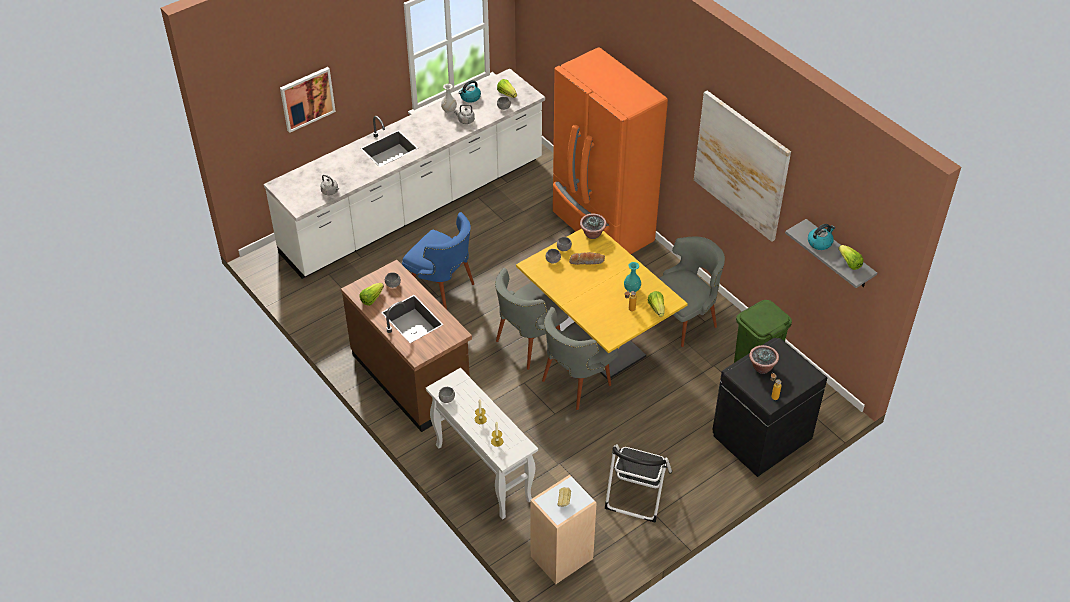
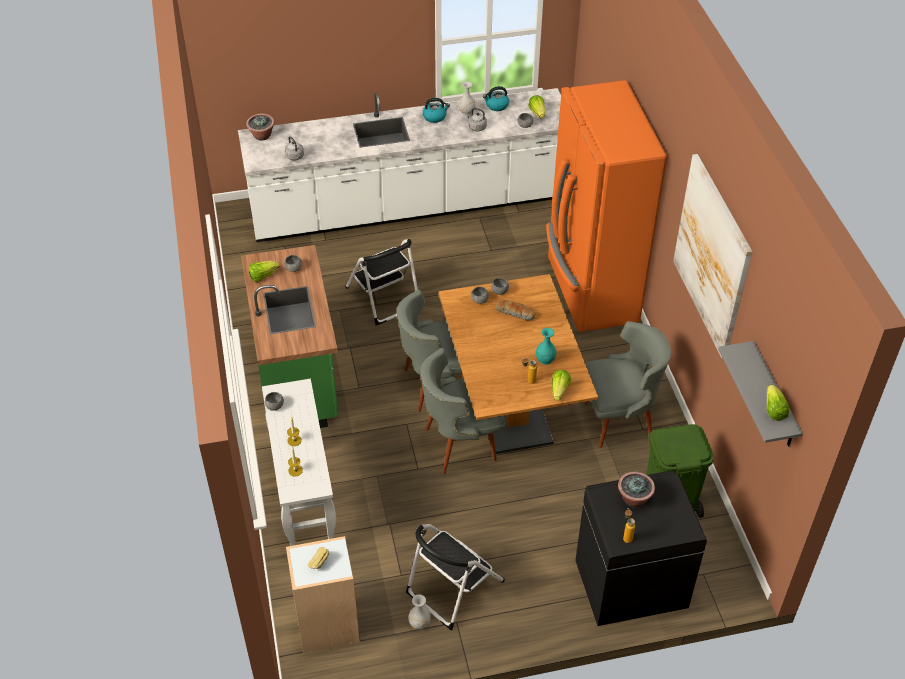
camera: 25 degrees right, 0 degrees up
picture [280,67,336,133] -> none
brown counter [341,260,472,432] -> green counter [241,245,338,428]
blue chair [402,212,474,310] -> step ladder [345,239,418,326]
yellow dining table [516,229,688,379] -> brown dining table [438,274,598,454]
potted plant [580,214,607,239] -> potted plant moved to [246,114,275,141]
kettle [808,224,835,250] -> kettle moved to [423,98,450,123]
none -> white vase [408,594,431,629]

